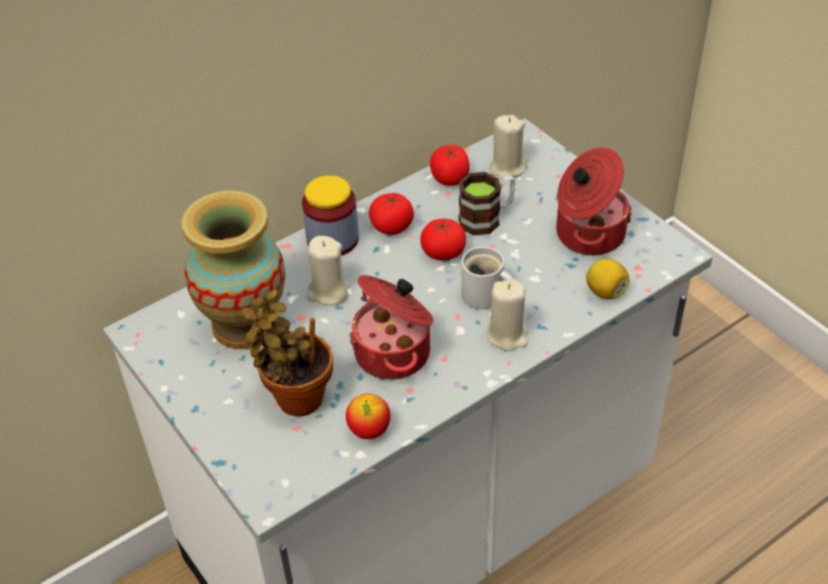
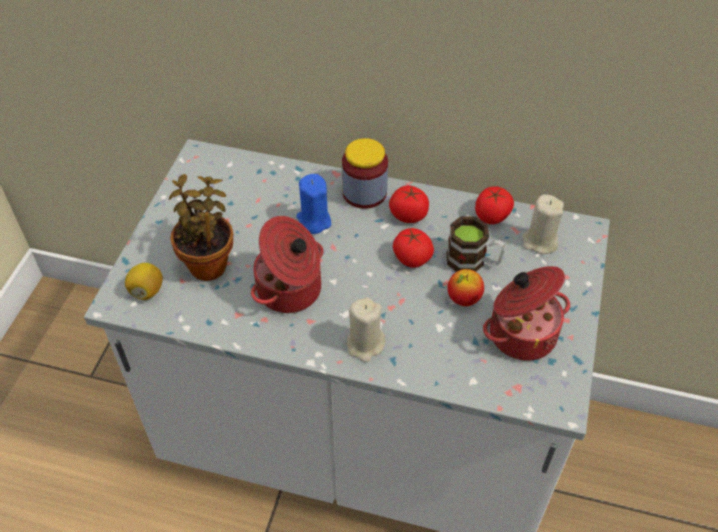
camera: 50 degrees right, 5 degrees up
vase [182,190,286,349] -> none
beige candle [307,236,350,306] -> blue candle [296,174,331,234]
apple [346,393,390,439] -> apple moved to [447,269,484,306]
white mug [461,247,513,309] -> none
lemon [586,259,629,299] -> lemon moved to [125,263,163,300]

